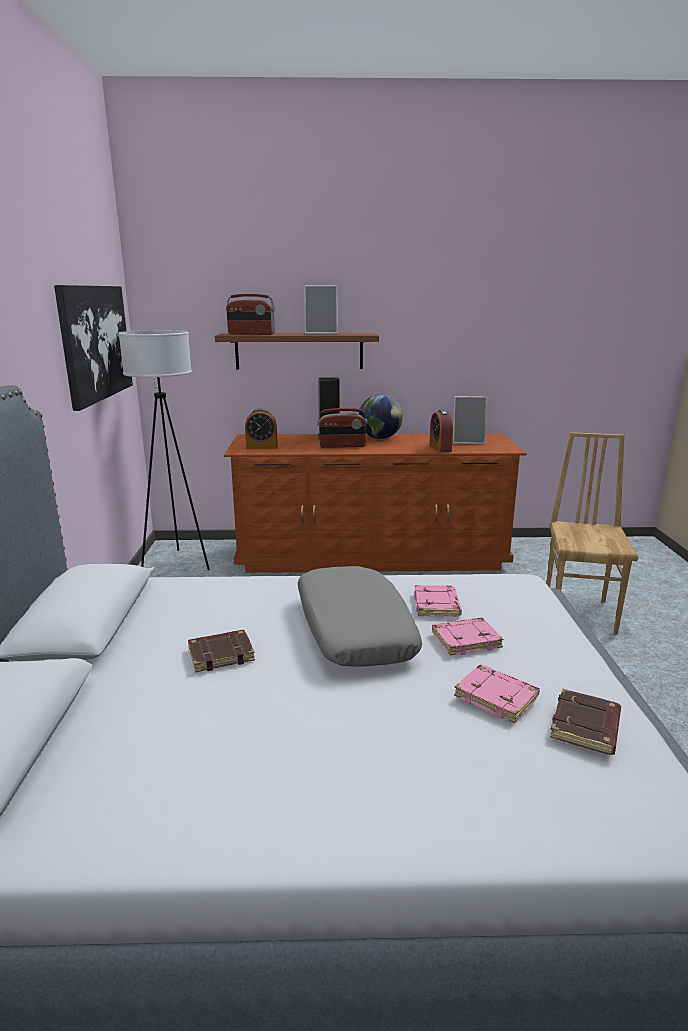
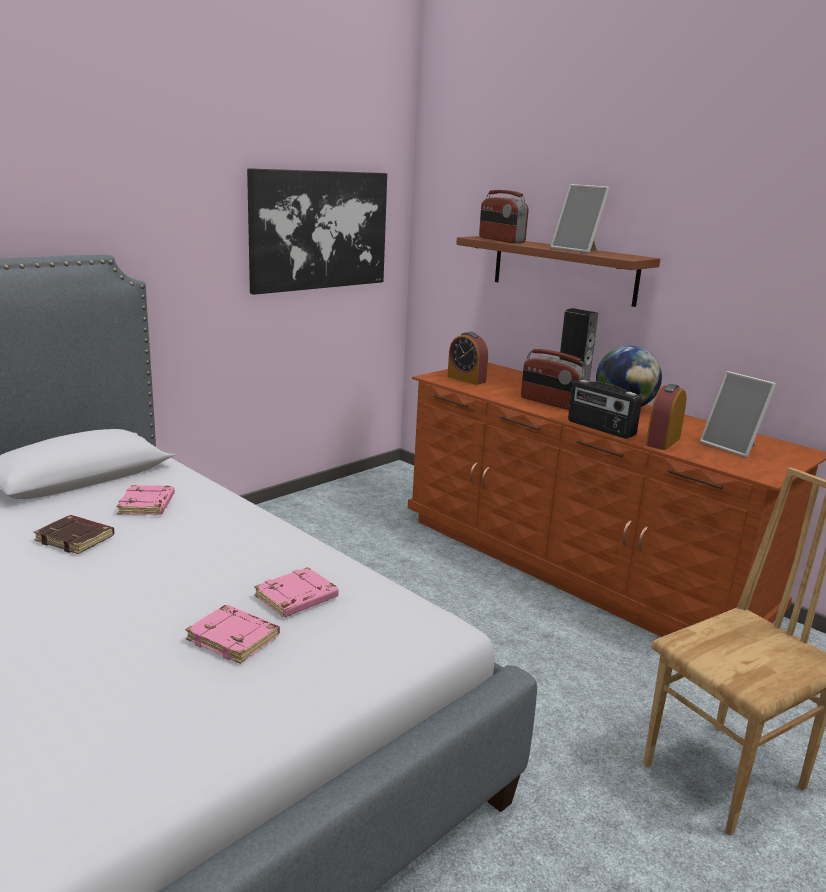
camera: 45 degrees right, 0 degrees up
white floor lamp [118,330,210,570] -> none
grey pillow [297,566,422,667] -> none
pink book [454,664,540,723] -> pink book moved to [117,485,175,515]
brown book [550,689,621,755] -> none
none -> radio [568,380,642,439]

